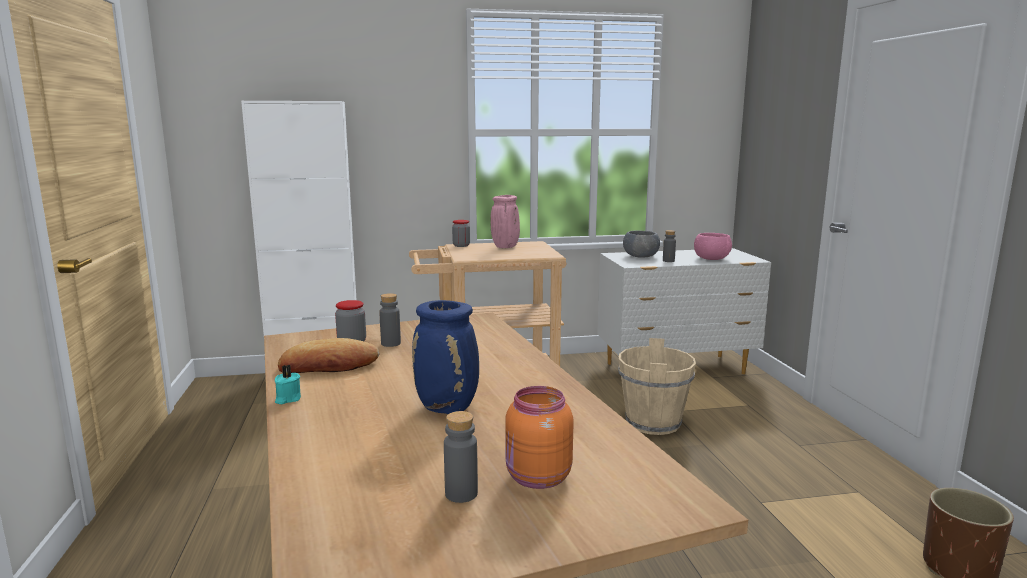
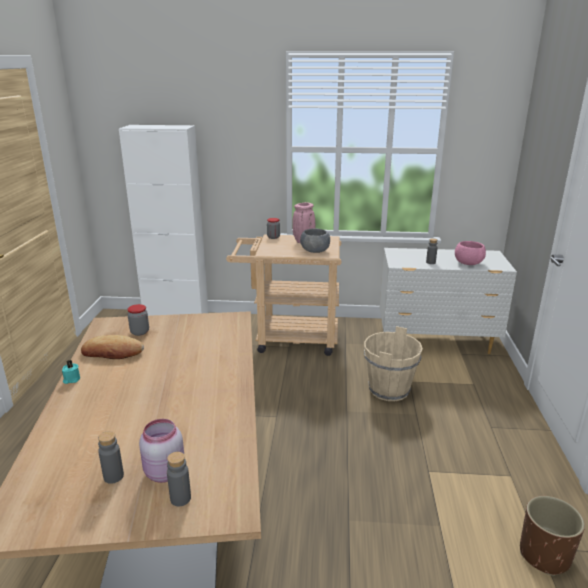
camera: 15 degrees right, 10 degrees up
grey bottle [379,293,401,347] -> grey bottle moved to [167,452,191,506]
blue vase [412,300,479,414] -> none
orange jar [505,386,574,489] -> pink jar [139,419,184,483]
grey bowl [623,230,660,258] -> grey bowl moved to [300,229,330,253]

